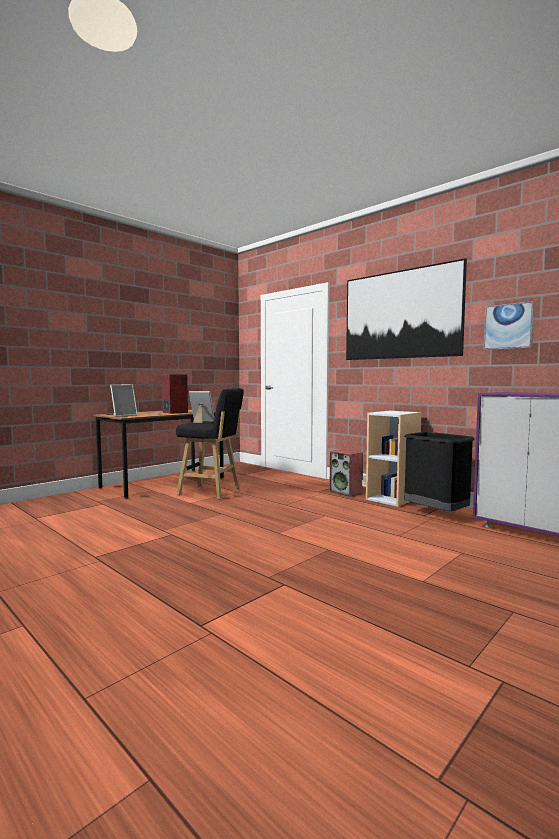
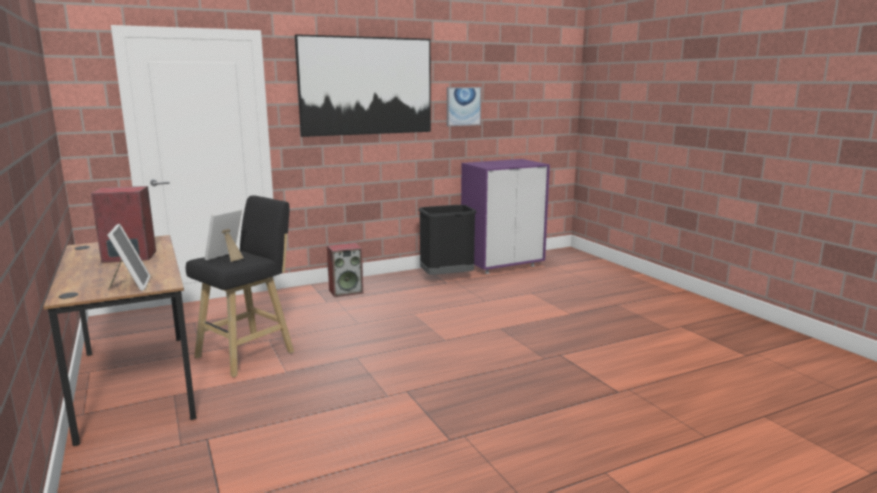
camera: 70 degrees left, 10 degrees up
bookcase [366,411,421,507] -> none

